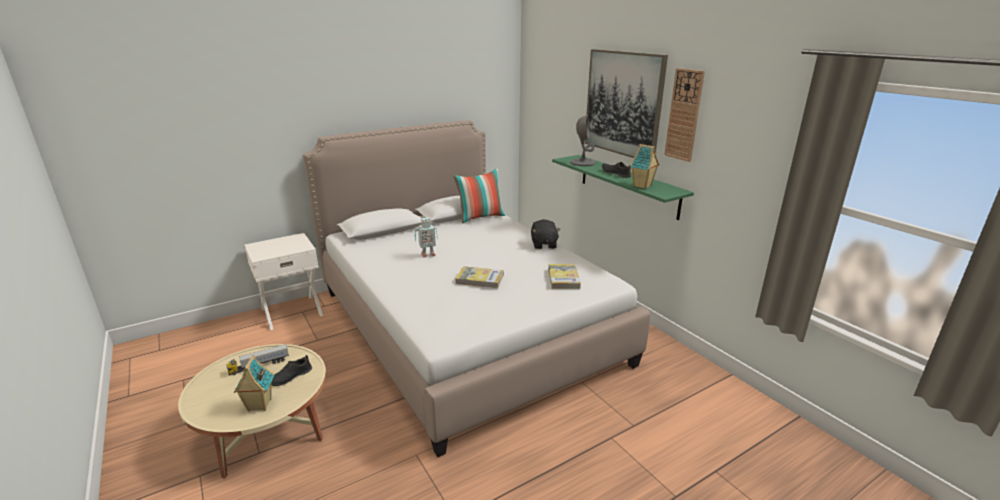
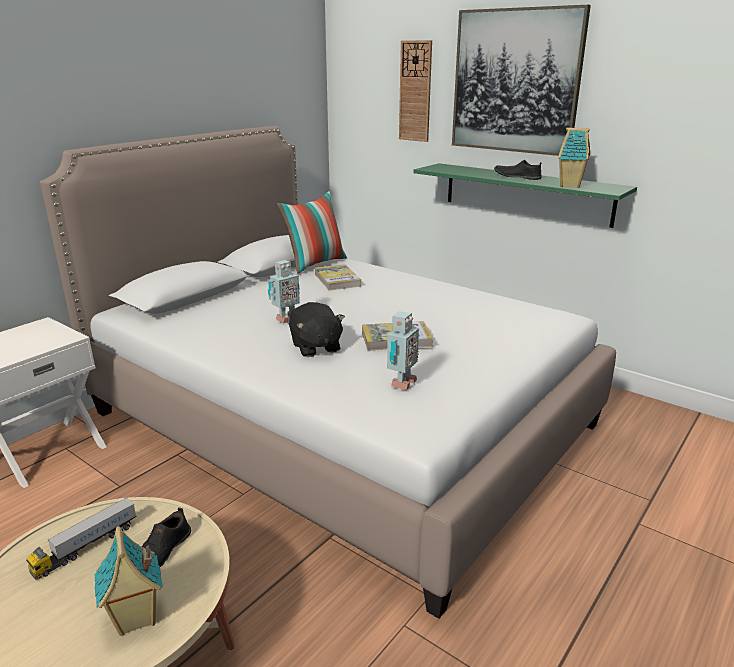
camera: 20 degrees left, 0 degrees up
black plush toy [531,219,560,249] -> black plush toy moved to [289,302,345,357]
book [548,264,581,289] -> book moved to [315,264,361,290]
grey table lamp [571,115,595,166] -> none
wall clock [664,68,705,162] -> wall clock moved to [399,40,432,142]
none -> toy robot [387,311,419,390]

